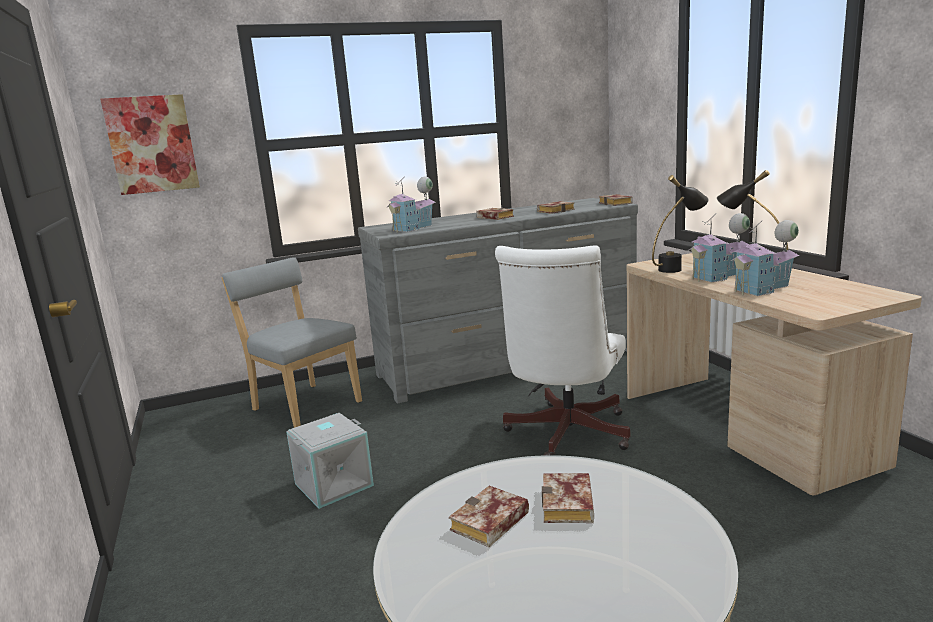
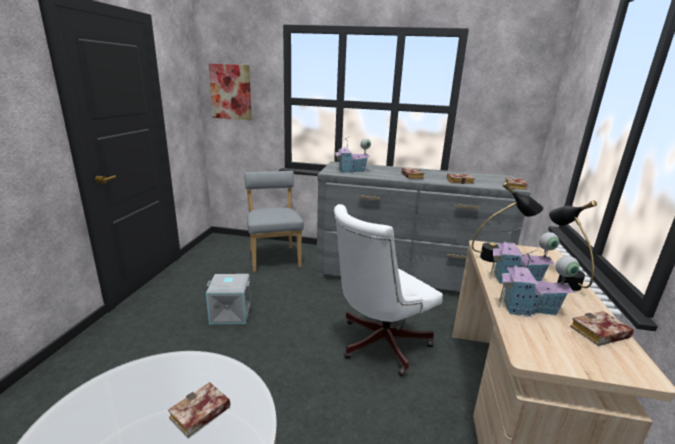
camera: 30 degrees right, 5 degrees up
book [449,486,529,547] -> book moved to [570,311,634,346]

